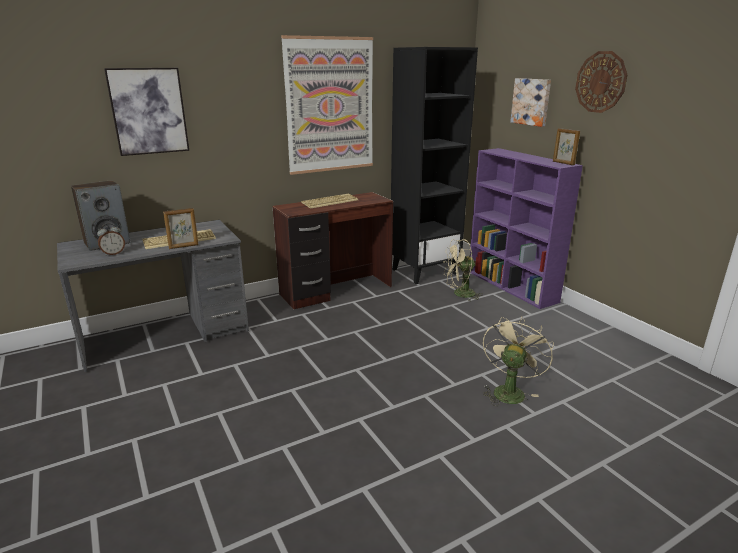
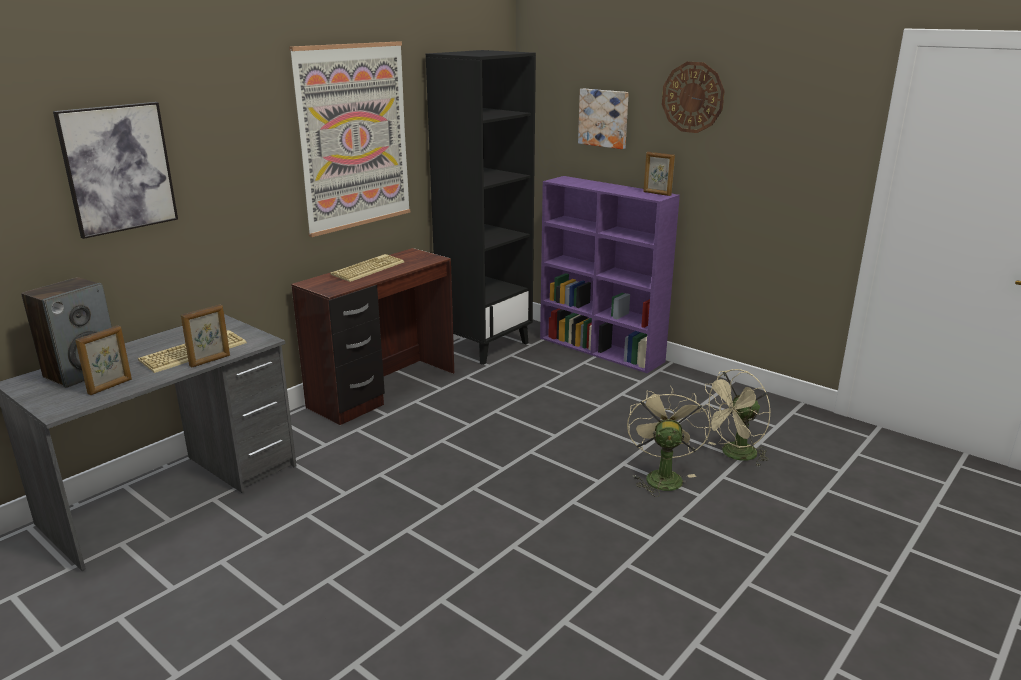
camera: 20 degrees left, 0 degrees up
alarm clock [97,223,125,256] -> picture frame [75,326,132,395]
beige fan [443,239,482,302] -> beige fan moved to [703,369,771,467]

